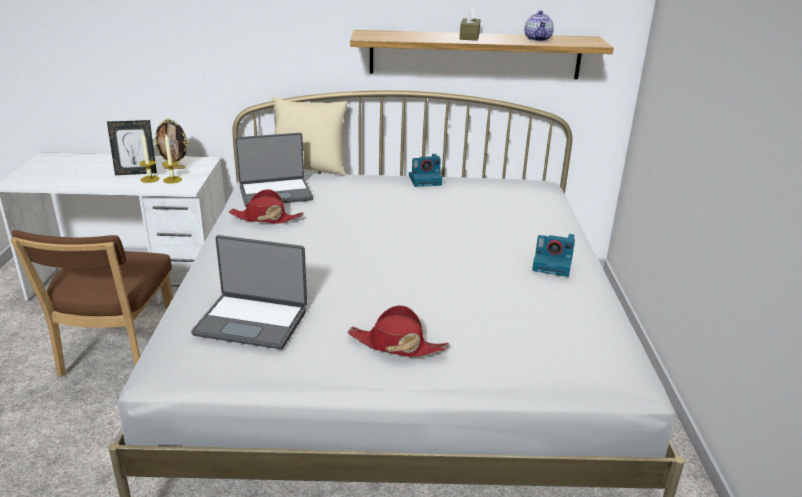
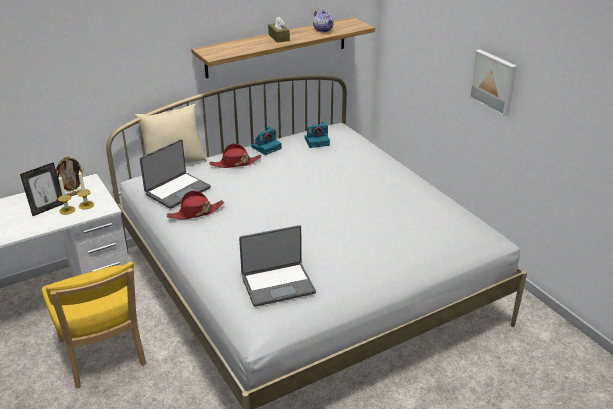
camera: 30 degrees left, 5 degrees up
brown chair [10,230,173,377] -> yellow chair [42,262,146,388]
red hat [348,305,449,357] -> red hat moved to [210,143,262,168]
camera [532,234,575,277] -> camera moved to [305,121,330,148]
none -> picture [469,49,517,116]

